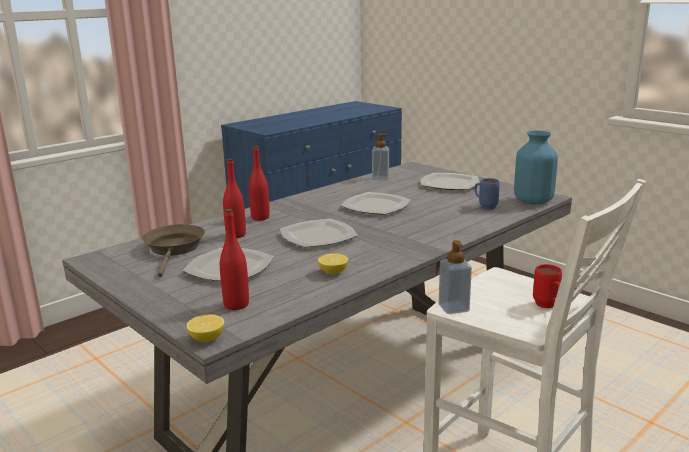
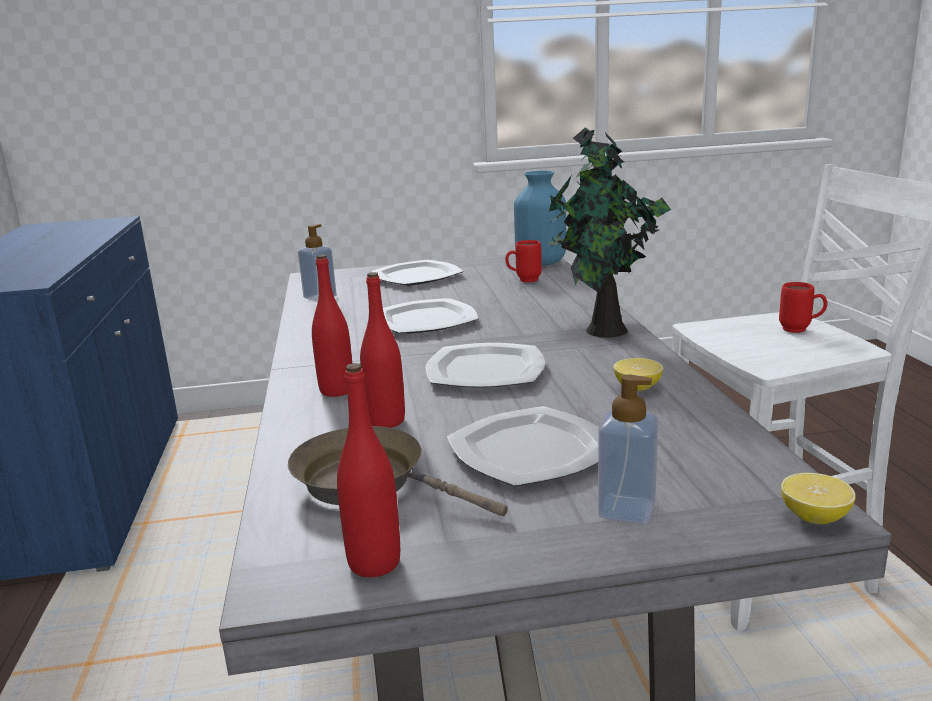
camera: 55 degrees left, 0 degrees up
red bottle [220,209,249,310] -> red bottle moved to [337,363,400,577]
soap dispenser [439,240,472,314] -> soap dispenser moved to [598,374,658,524]
blue mug [474,178,500,210] -> red mug [505,240,542,282]
none -> potted plant [548,127,671,338]

